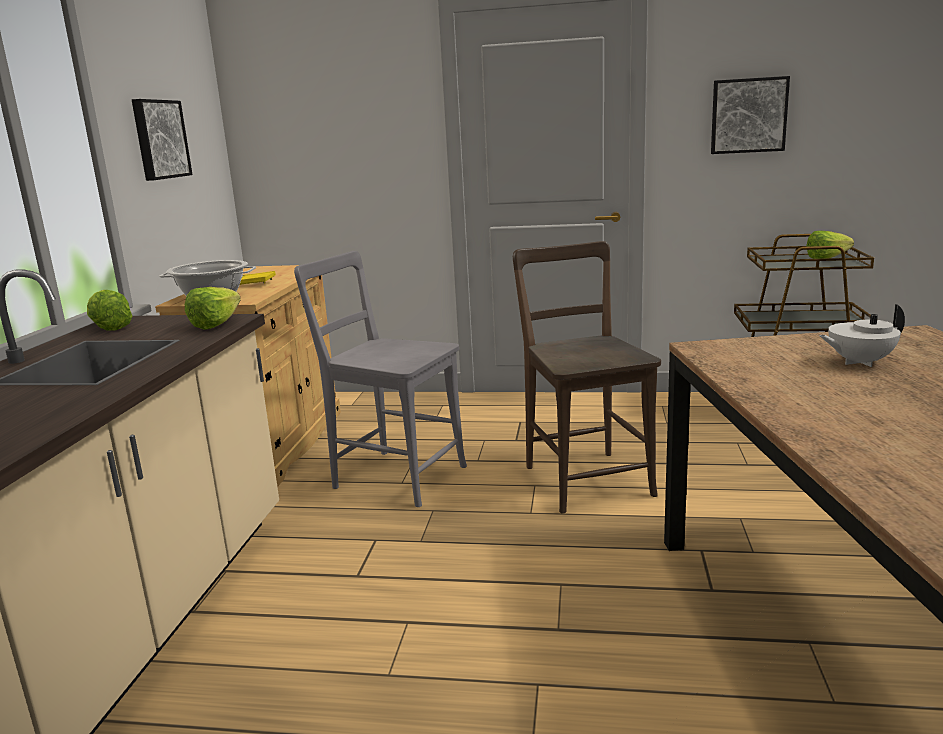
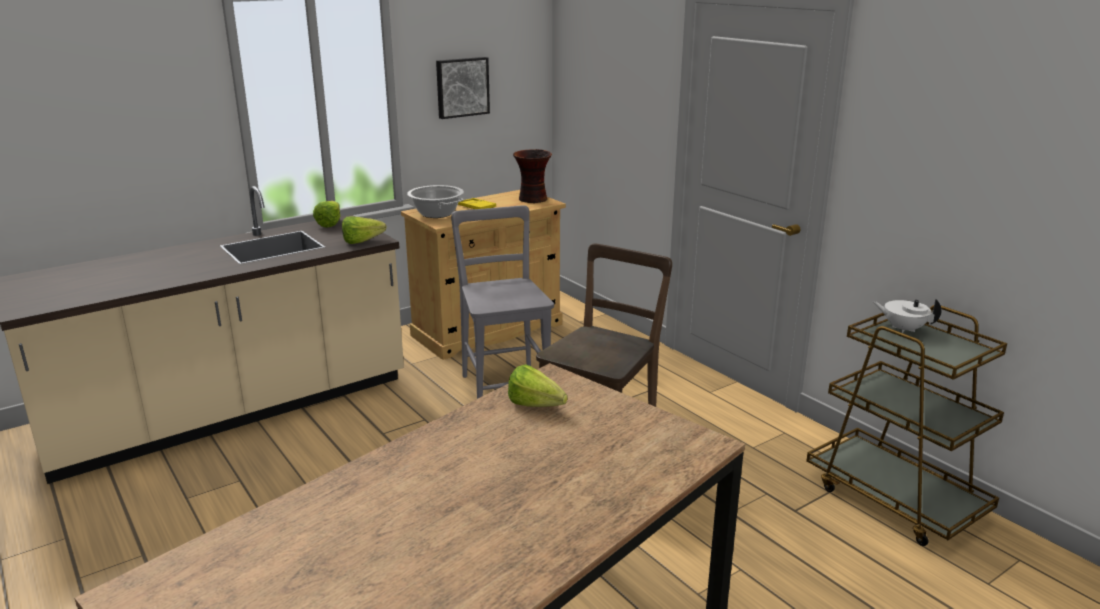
camera: 45 degrees right, 5 degrees up
picture [711,76,790,154] -> none
lettuce [807,231,854,259] -> lettuce moved to [508,364,567,407]
white teapot [819,304,905,367] -> white teapot moved to [872,299,942,333]
none -> vase [513,149,552,203]

